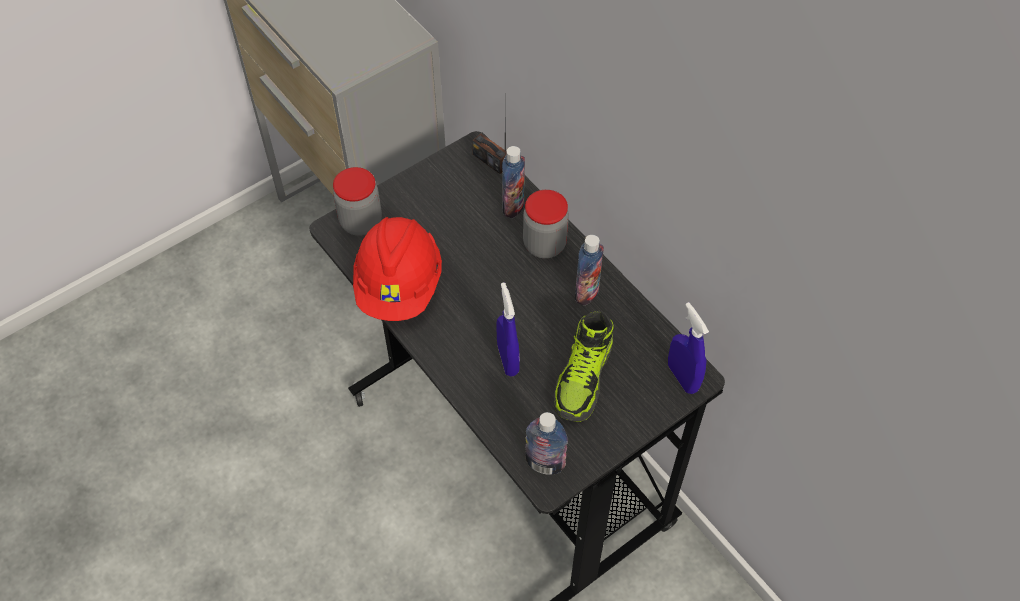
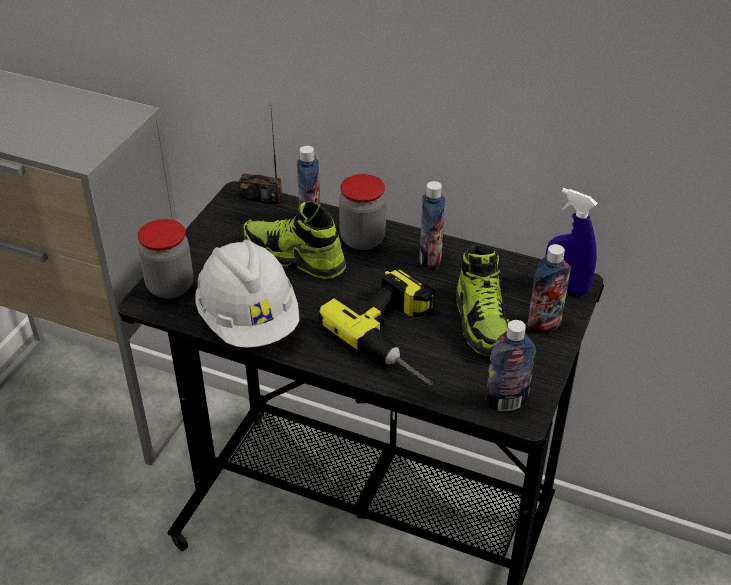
camera: 30 degrees left, 15 degrees down
red hard hat [353,217,442,321] -> white hard hat [195,240,299,348]
blue spray bottle [496,283,520,377] -> power drill [318,268,435,385]
none -> shoe [243,202,346,279]
none -> bottle [527,244,571,334]

